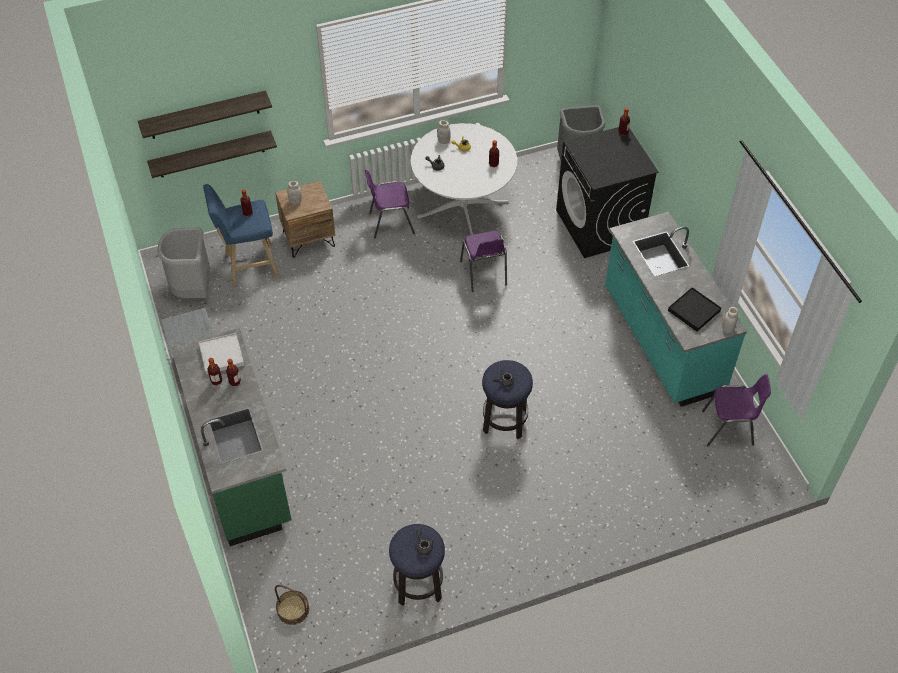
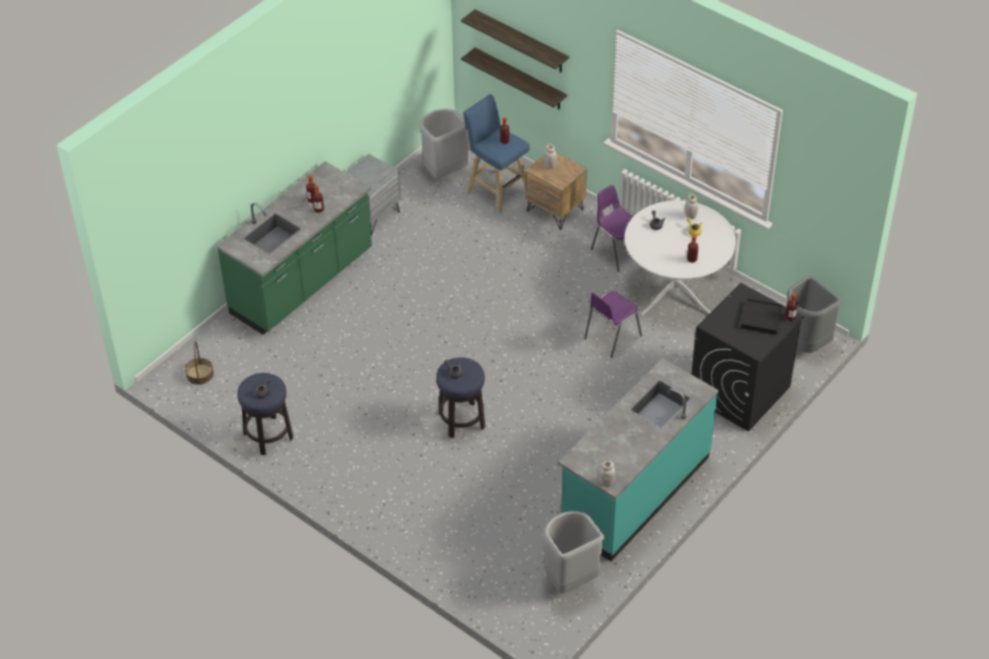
camera: 60 degrees right, 5 degrees down
white tray [199,333,244,375] -> none
black tray [668,287,721,331] -> black tray moved to [741,299,783,335]
purple chair [702,374,771,446] -> grey trash can [543,511,604,594]

